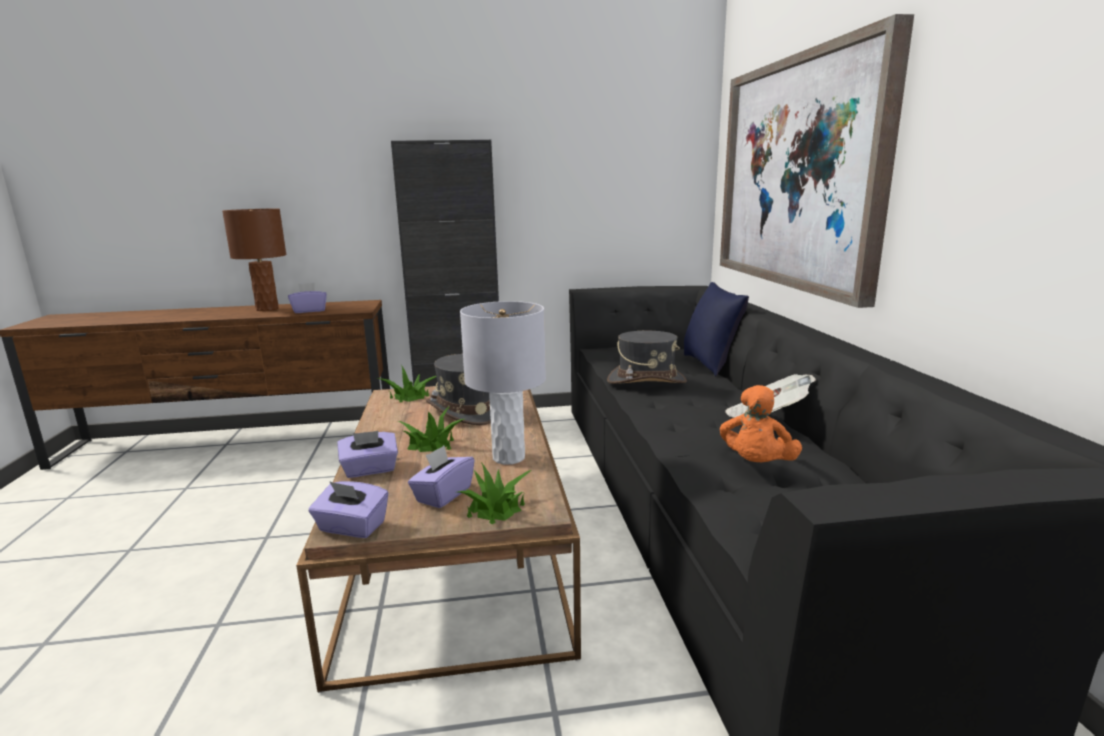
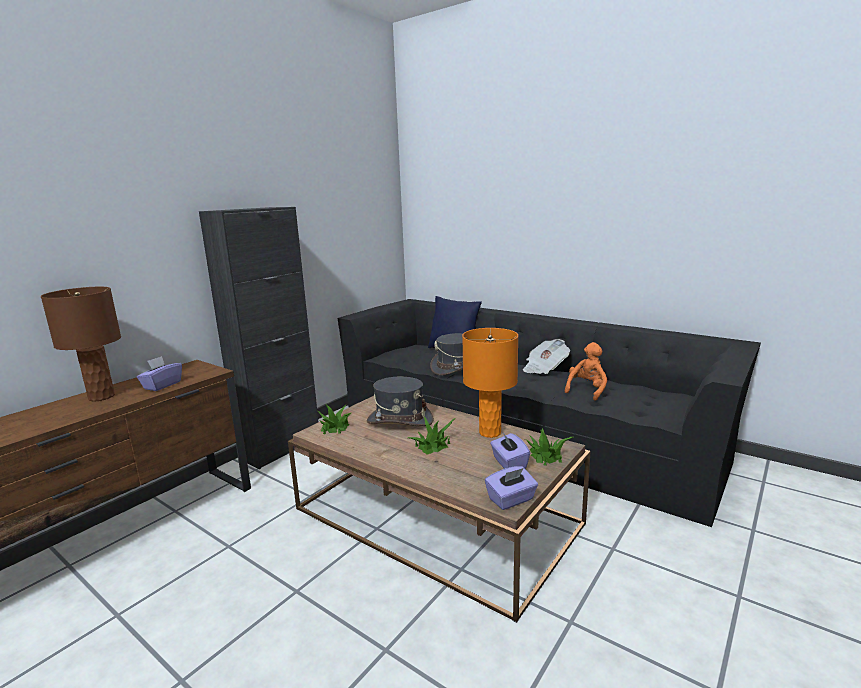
camera: 45 degrees left, 0 degrees up
purple tissue box [337,431,398,478] -> none
grey table lamp [460,301,546,465] -> orange table lamp [462,328,518,438]
picture [720,14,914,308] -> none
orange plush toy [720,385,802,463] -> orange plush toy turned 120 degrees counterclockwise [564,342,607,401]

